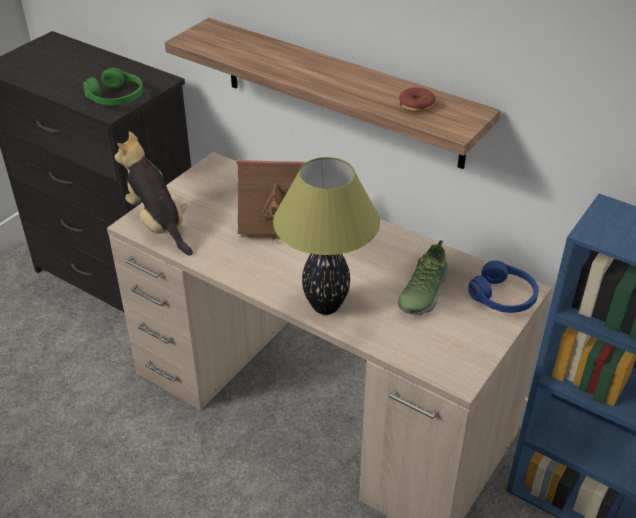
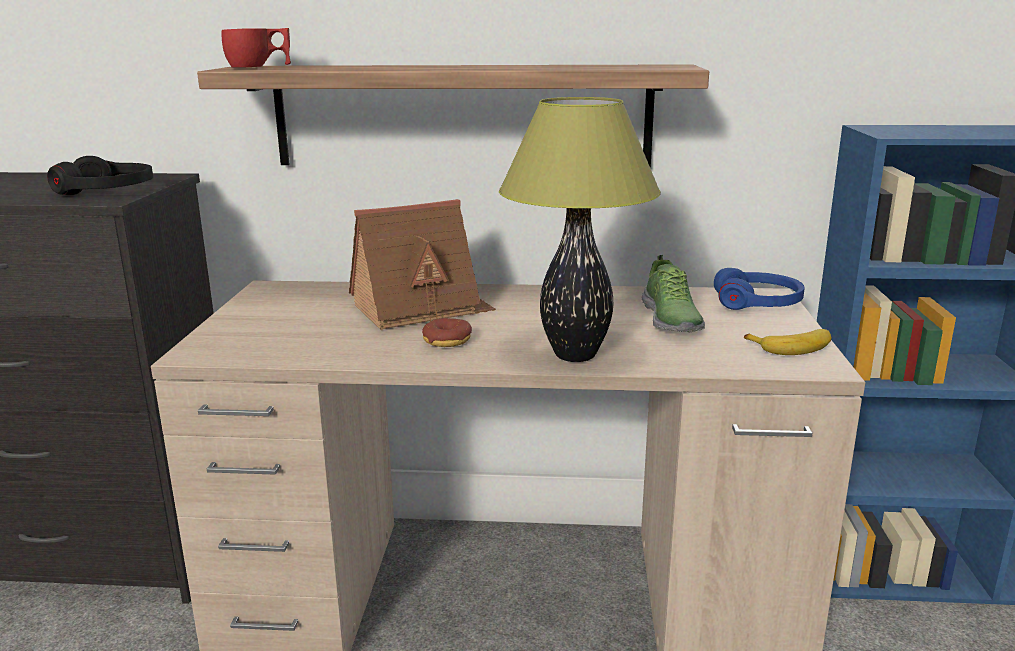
camera: 30 degrees left, 20 degrees down
green headphones [83,68,143,106] -> black headphones [47,156,153,195]
plush toy [115,131,193,255] -> none
donut [399,87,435,112] -> donut moved to [422,318,472,347]
none -> red cup [222,28,291,68]
none -> banana [744,329,831,355]

